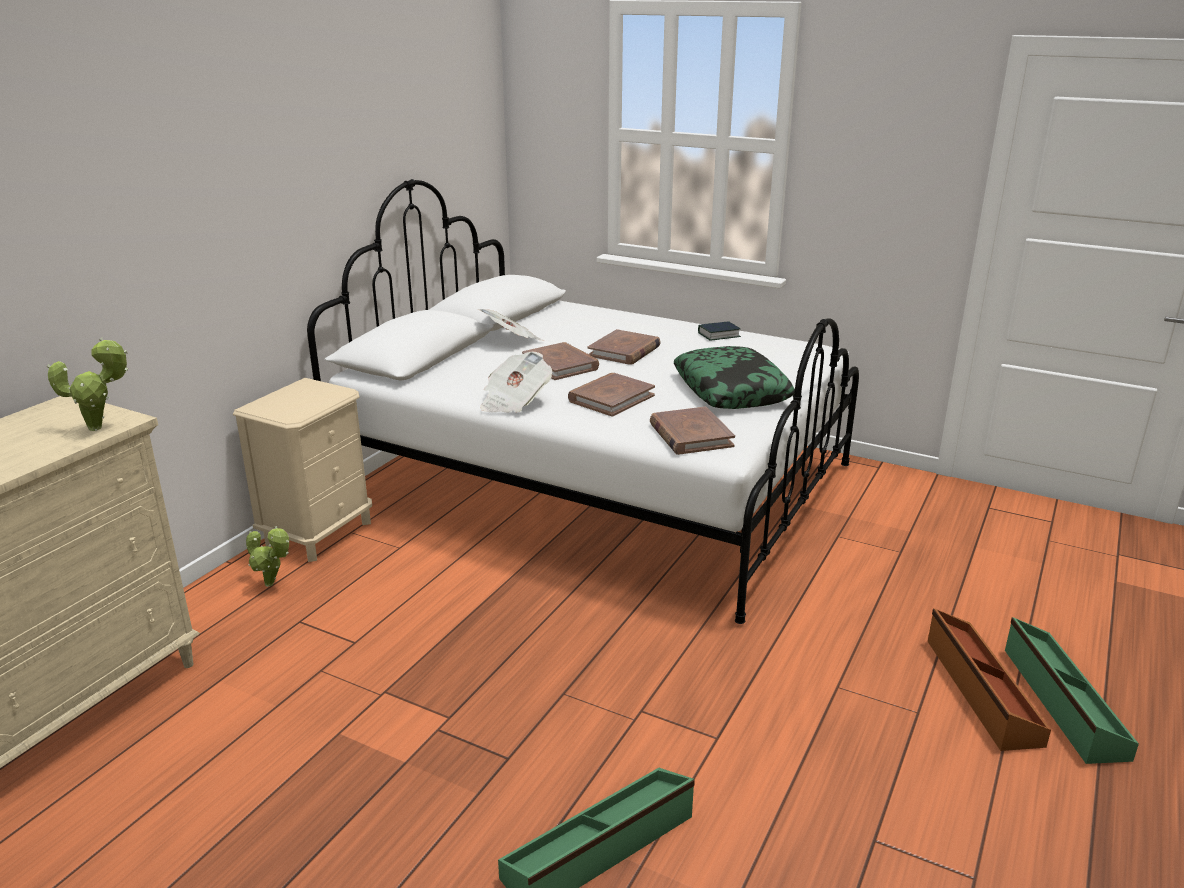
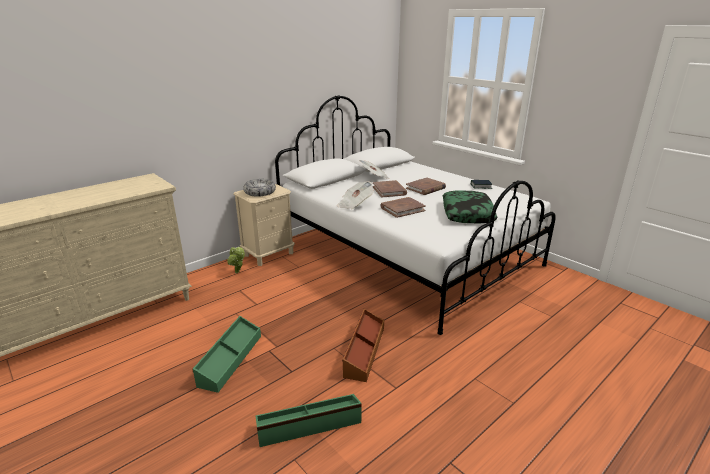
camera: 20 degrees right, 0 degrees up
potted plant [47,338,128,431] -> none
brown book [650,407,735,455] -> none
brown storage box [928,608,1051,751] -> brown storage box moved to [342,309,384,382]
green storage box [1005,617,1139,764] -> green storage box moved to [192,316,261,393]
none -> bowl [243,179,276,197]

